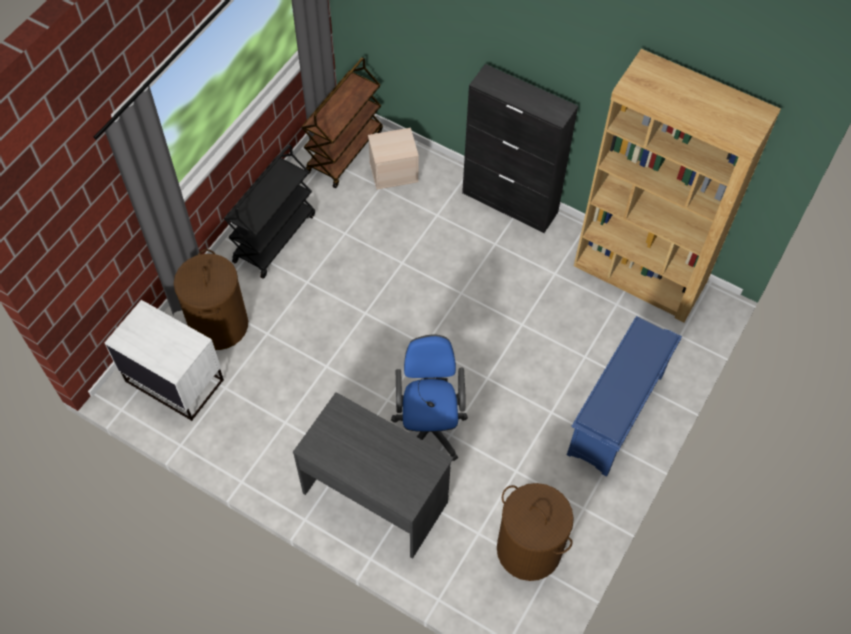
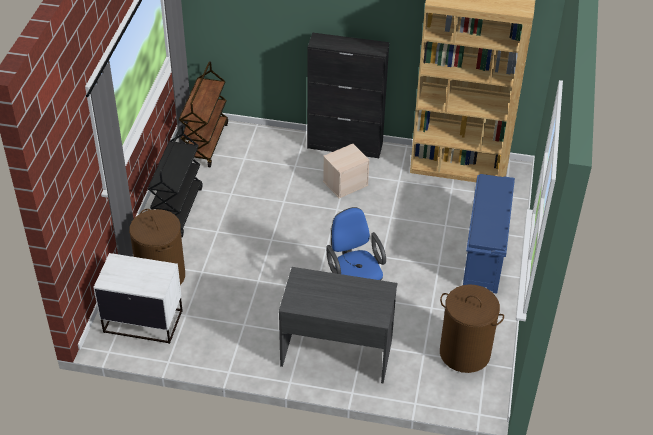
camera: 20 degrees left, 15 degrees down
beige storage box [368,128,419,190] -> beige storage box moved to [323,144,370,198]

